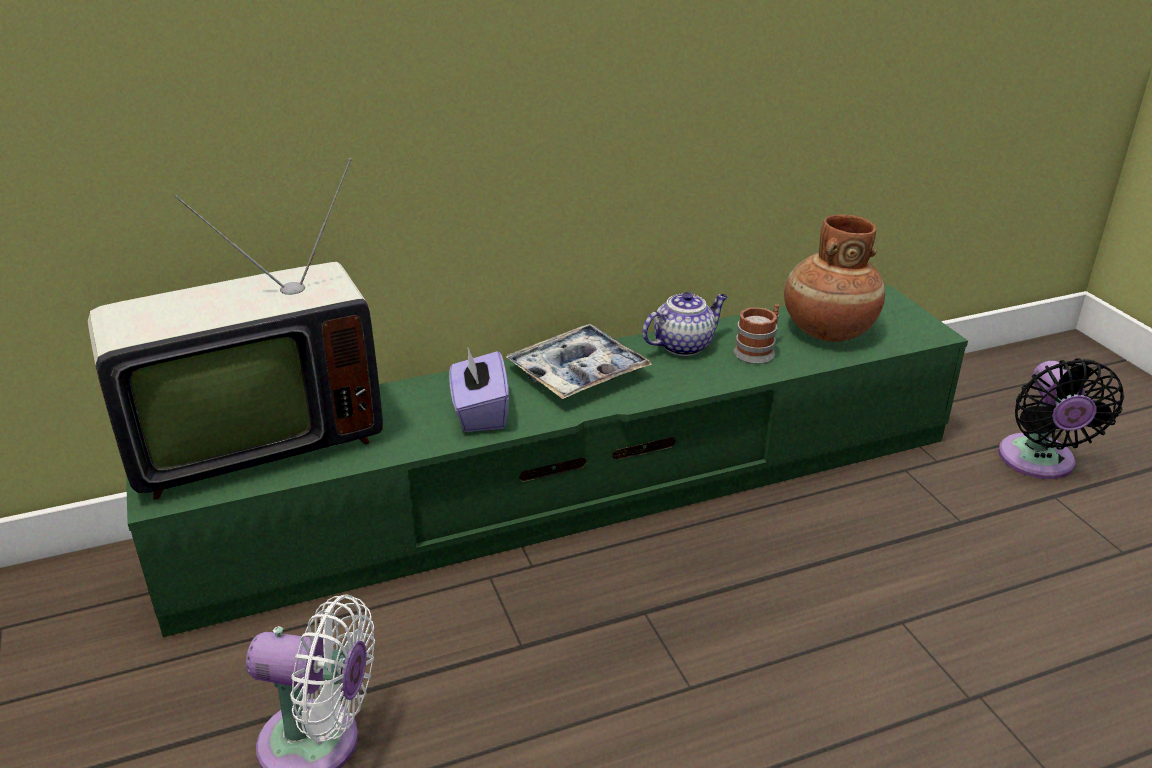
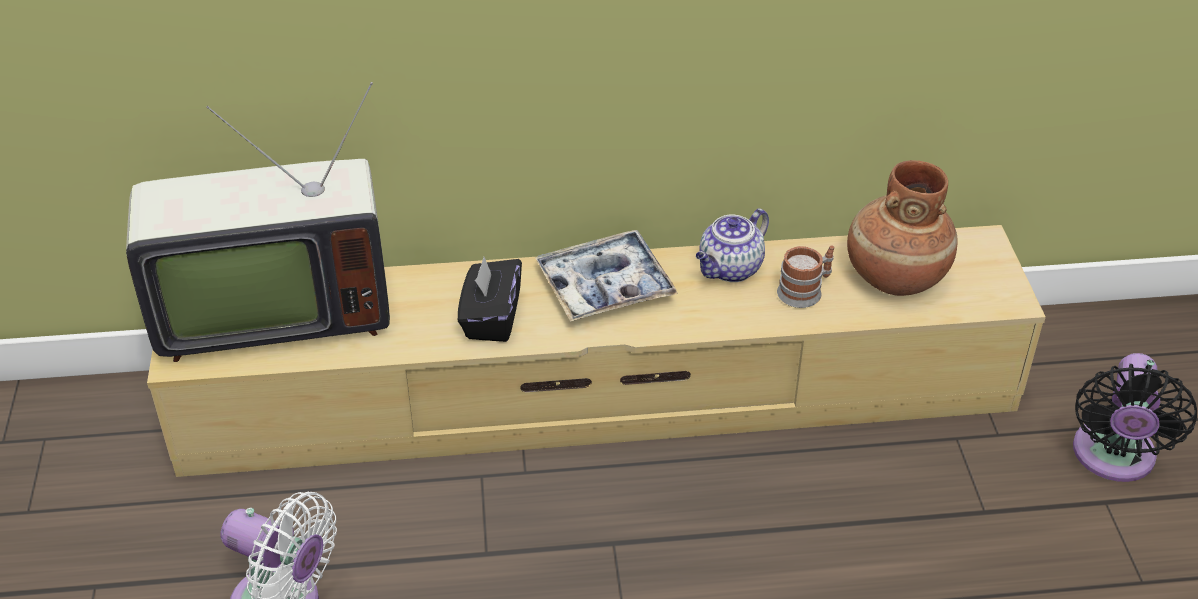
camera: 15 degrees right, 10 degrees up
green tv stand [126,286,968,637] -> beige tv stand [147,225,1046,477]
purple tissue box [449,348,509,432] -> black tissue box [458,257,522,342]
teapot [642,292,728,356] -> teapot turned 150 degrees clockwise [696,208,769,282]

